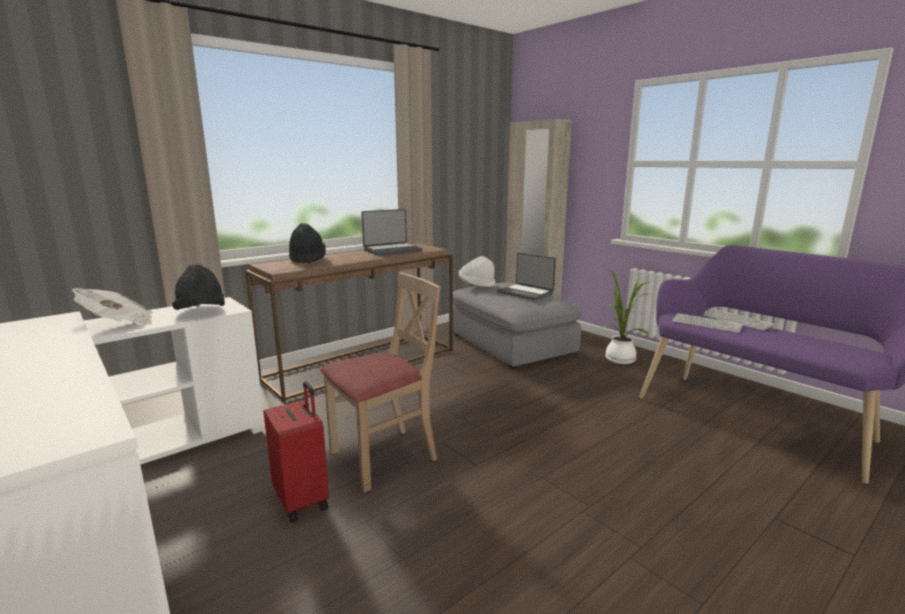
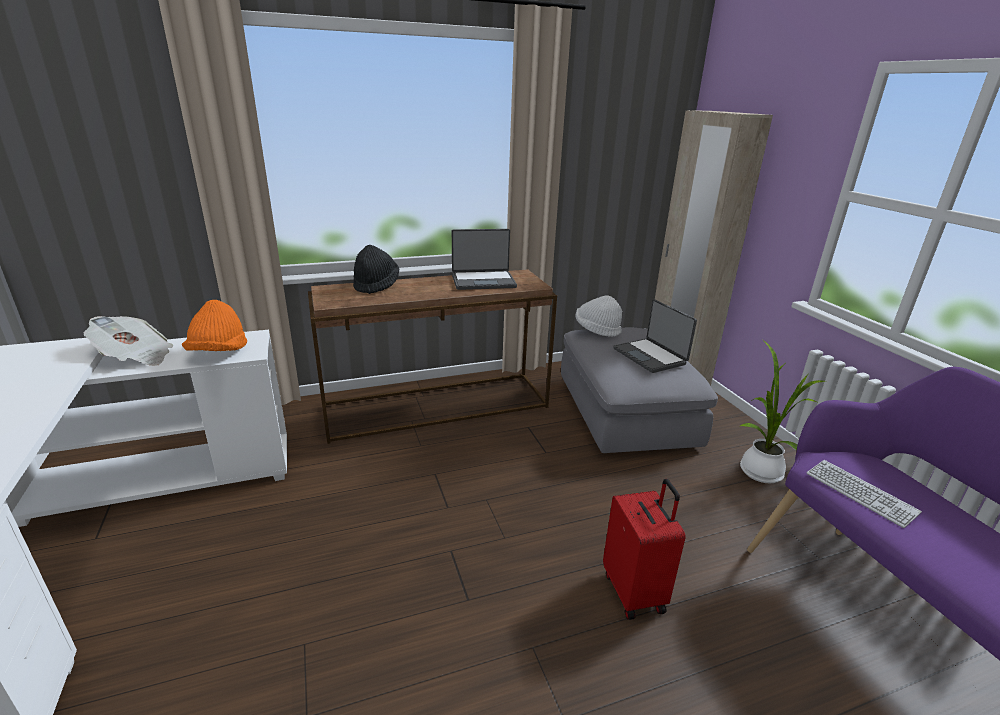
camera: 20 degrees right, 10 degrees up
black hat [172,264,225,310] -> orange hat [182,300,247,351]
red suitcase [264,381,329,523] -> red suitcase moved to [603,479,685,620]
beige chair [320,272,440,493] -> none
keyboard [704,309,774,331] -> none

